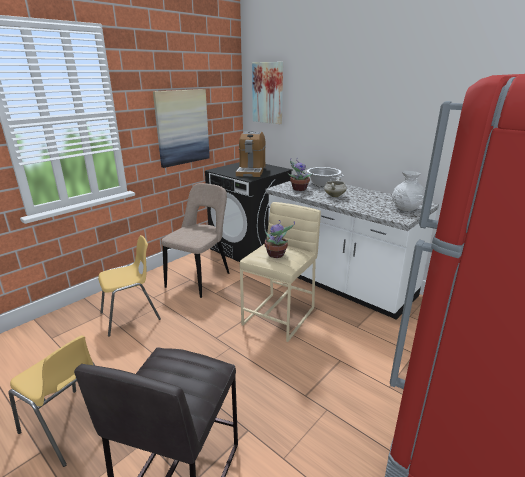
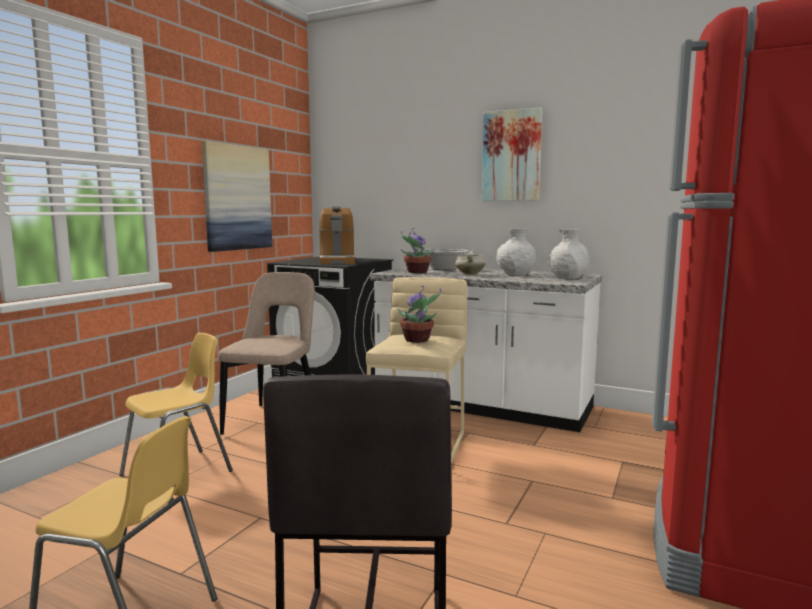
camera: 15 degrees left, 15 degrees down
picture [252,62,283,124] -> picture moved to [482,107,542,201]
none -> white vase [496,228,536,275]

